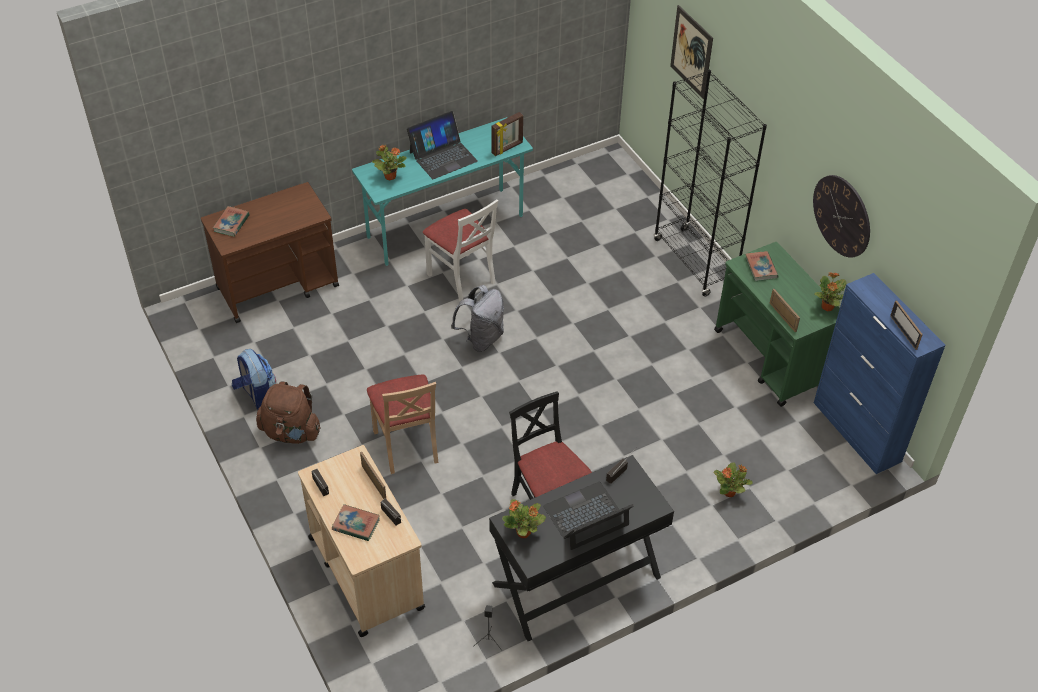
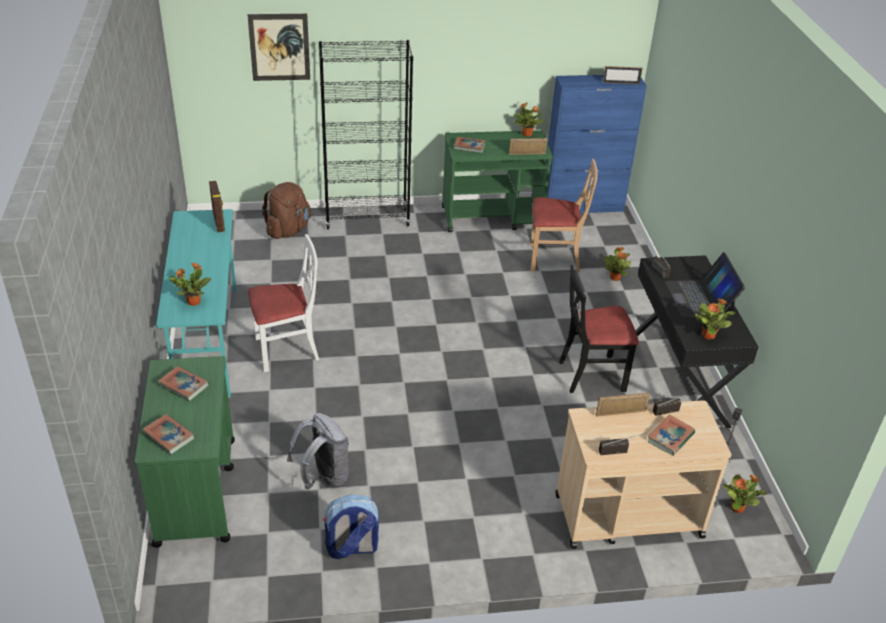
camera: 70 degrees left, 10 degrees down
brown cart [201,182,339,323] -> green cart [135,356,235,548]
brown backpack [256,381,320,444] -> brown backpack moved to [262,182,311,239]
beige chair [367,375,438,474] -> beige chair moved to [530,159,598,272]
laptop [407,111,478,179] -> none
grey backpack [451,285,504,352] -> grey backpack moved to [287,413,349,489]
wall clock [813,175,870,258] -> none
none -> book [158,366,209,402]
none -> potted plant [723,474,767,513]

